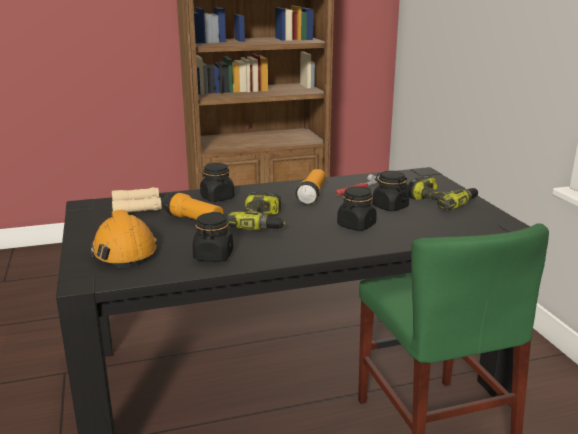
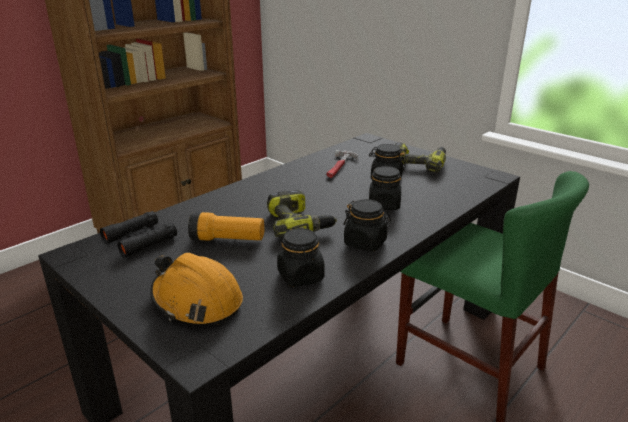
camera: 30 degrees left, 5 degrees up
beige binoculars [112,187,162,213] -> black binoculars [100,211,177,258]
black jar [200,163,234,202] -> black jar moved to [344,199,391,252]
flashlight [295,169,325,205] -> none

